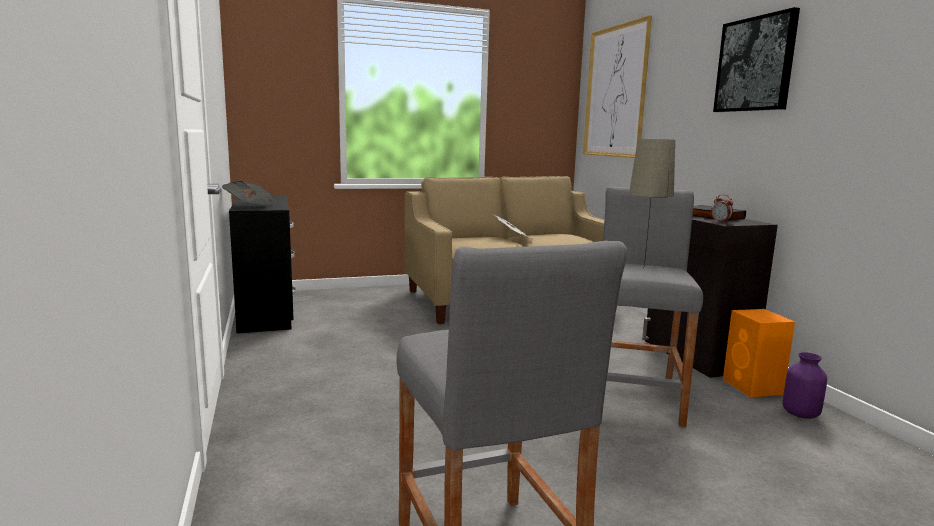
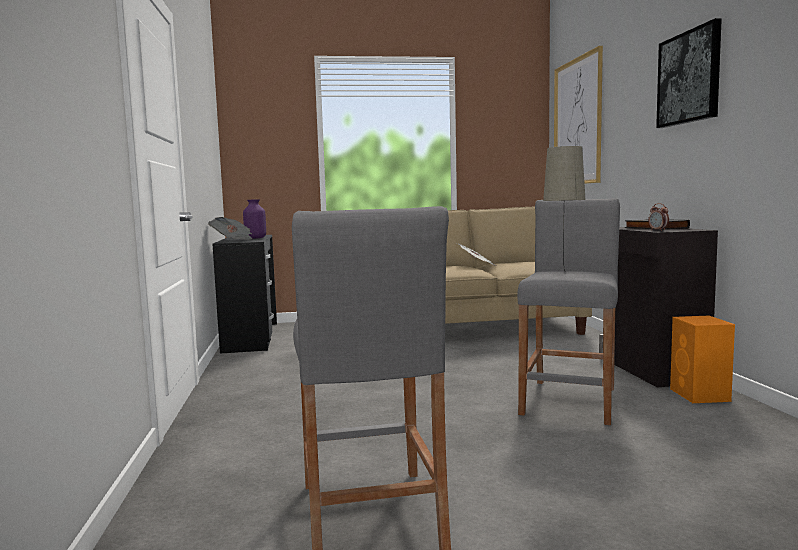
camera: 10 degrees right, 5 degrees down
purple vase [783,352,827,419] -> purple vase moved to [243,199,266,239]

